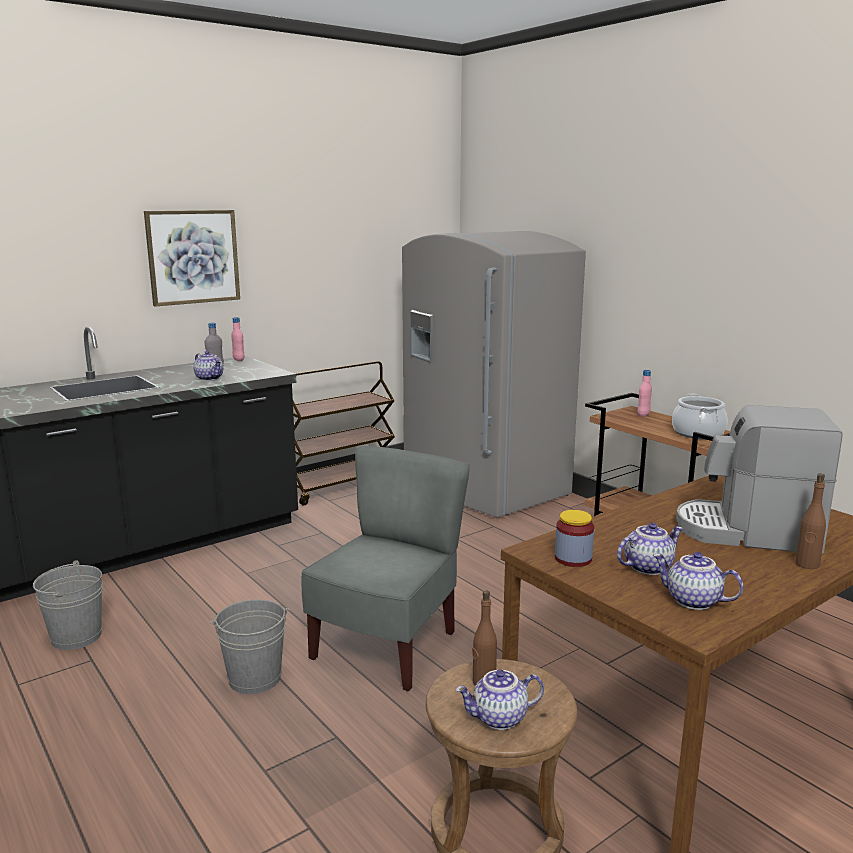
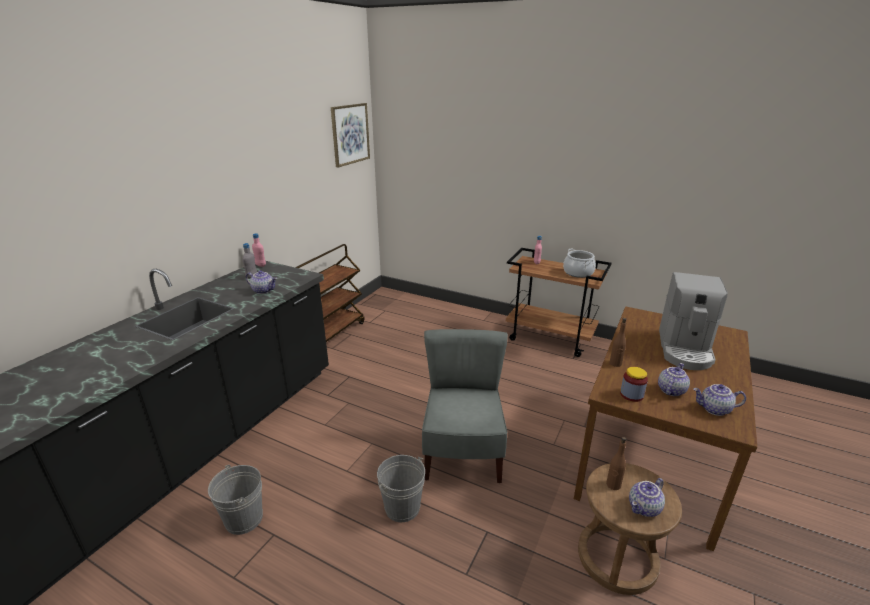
camera: 25 degrees left, 10 degrees up
picture [144,210,240,307] -> picture moved to [331,103,370,168]
grey fridge [402,231,586,517] -> none
coffee machine [676,405,843,554] -> coffee machine turned 60 degrees counterclockwise [659,272,728,370]
brown bottle [795,474,826,569] -> brown bottle moved to [610,318,626,367]

